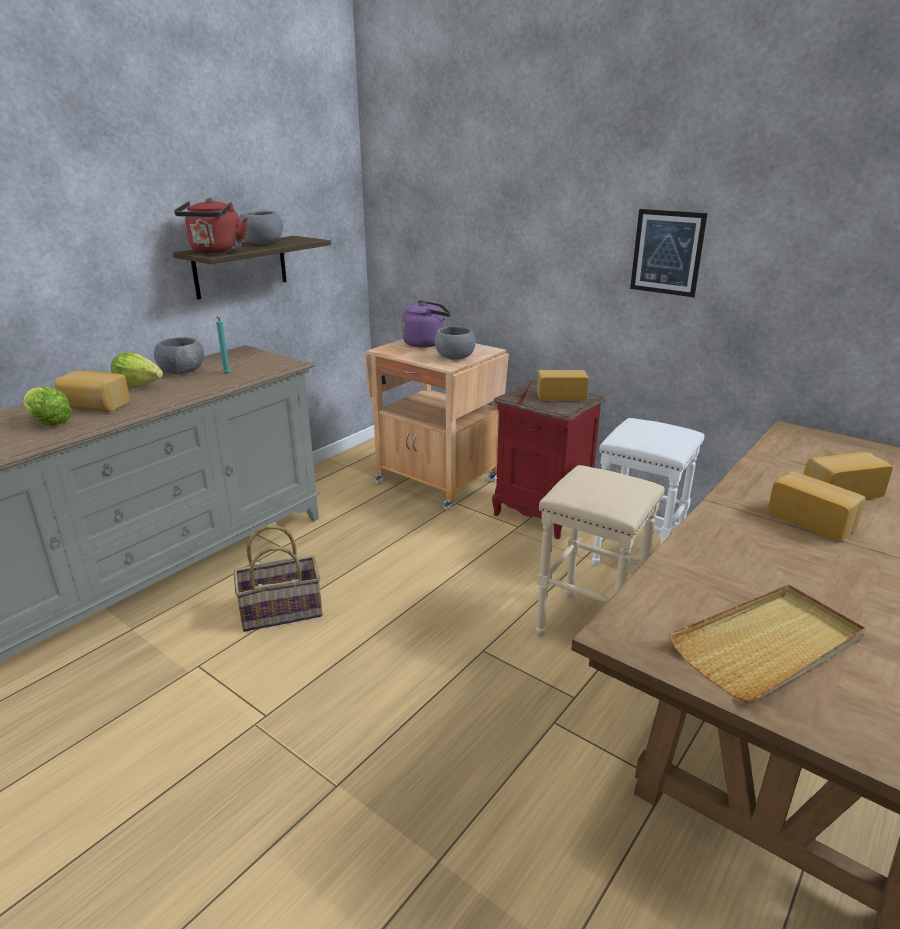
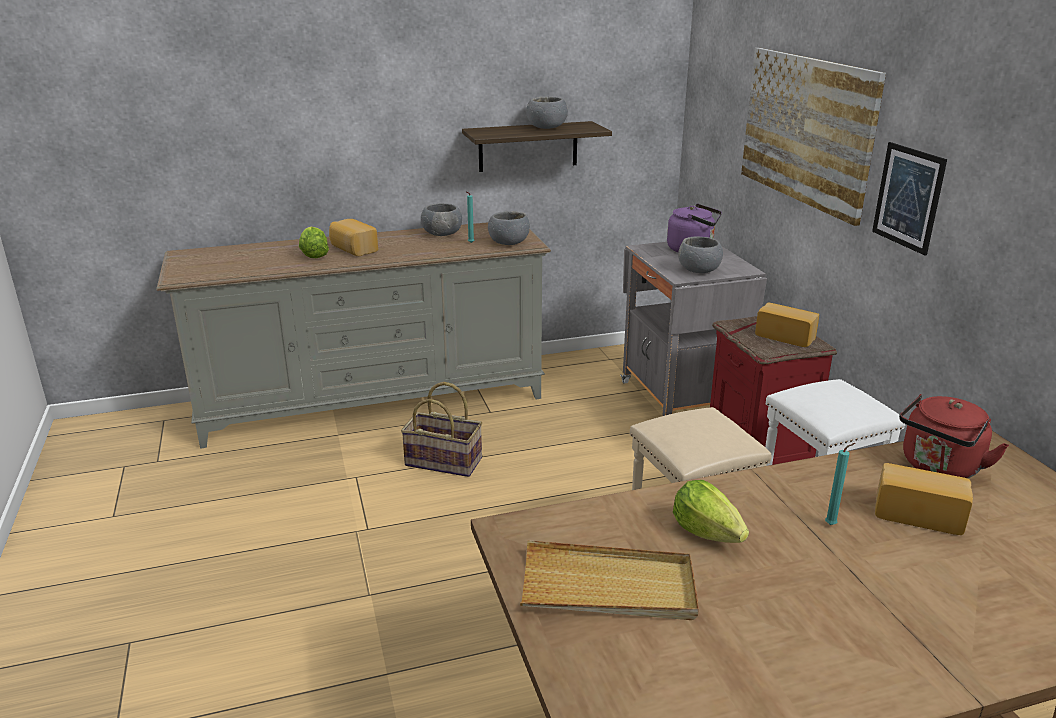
camera: 35 degrees right, 0 degrees up
lettuce [111,352,163,387] -> lettuce moved to [673,480,749,543]
red kettle [174,198,248,254] -> red kettle moved to [899,394,1009,478]
brown cart [364,339,509,510] -> grey cart [620,242,767,416]
bread [767,471,865,541] -> turquoise candle [825,443,856,525]
none -> grey bowl [488,211,530,245]
none -> picture [741,48,886,226]

